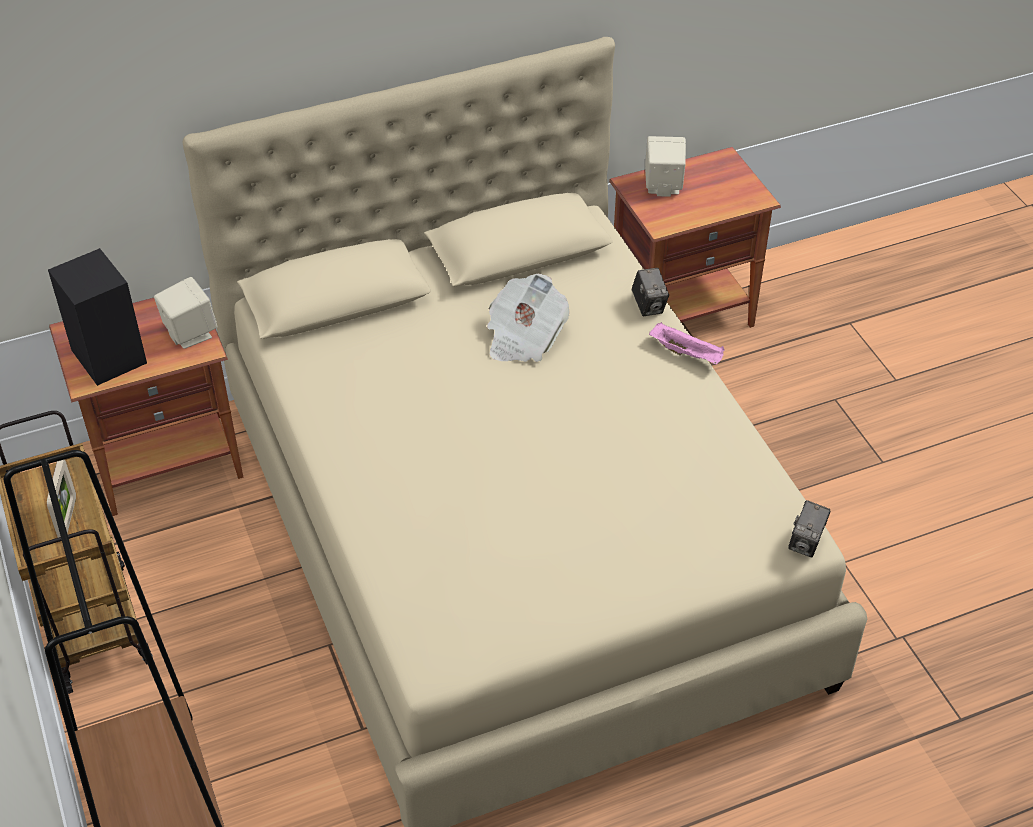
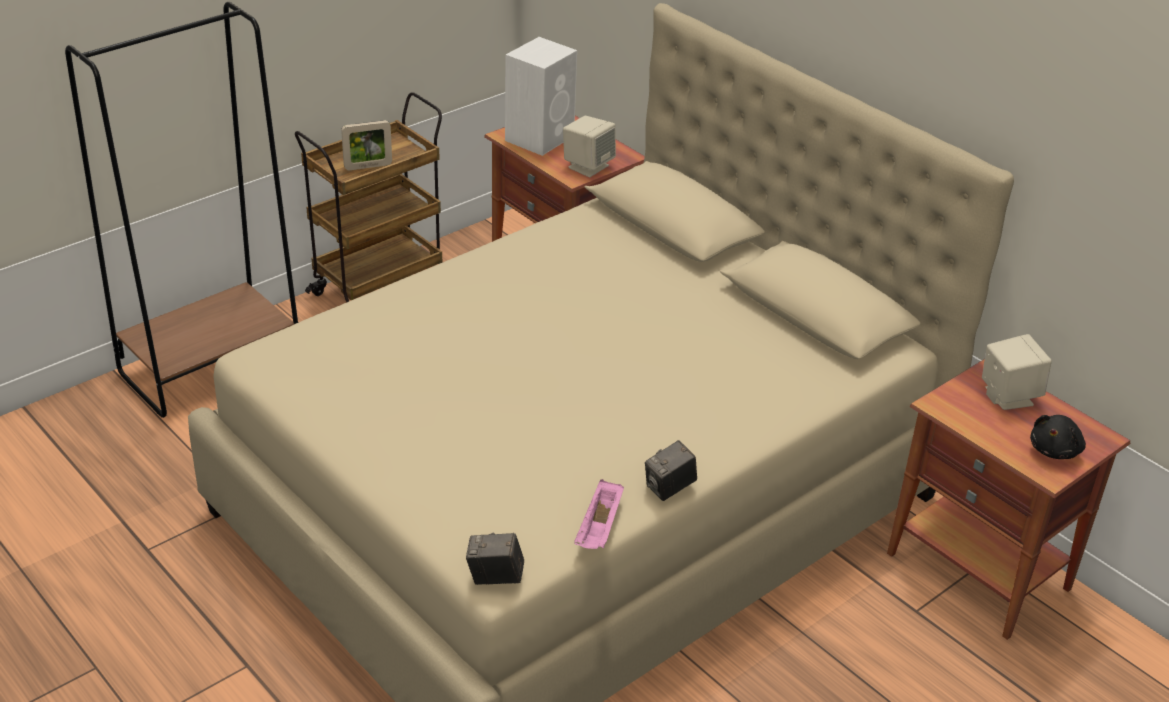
camera: 70 degrees right, 10 degrees down
black speaker [48,248,147,386] -> white speaker [505,37,577,156]
newspaper [487,274,570,362] -> none
camera [632,268,669,316] -> camera moved to [645,440,697,501]
pink tray [649,322,725,365] -> pink tray moved to [574,479,624,549]
none -> black plush toy [1030,415,1086,459]

